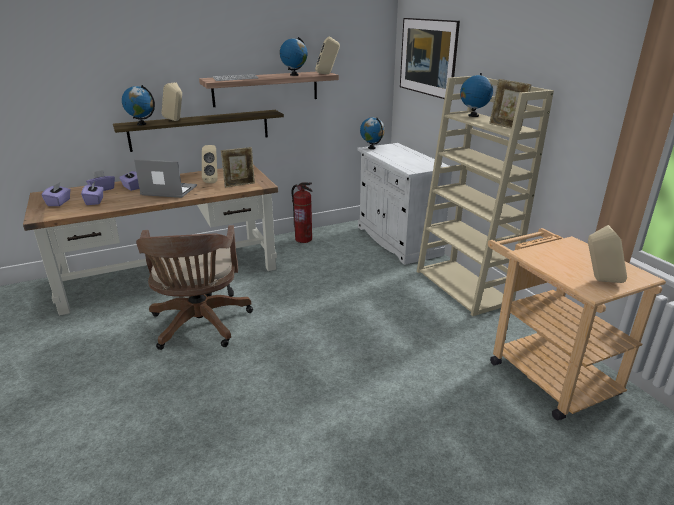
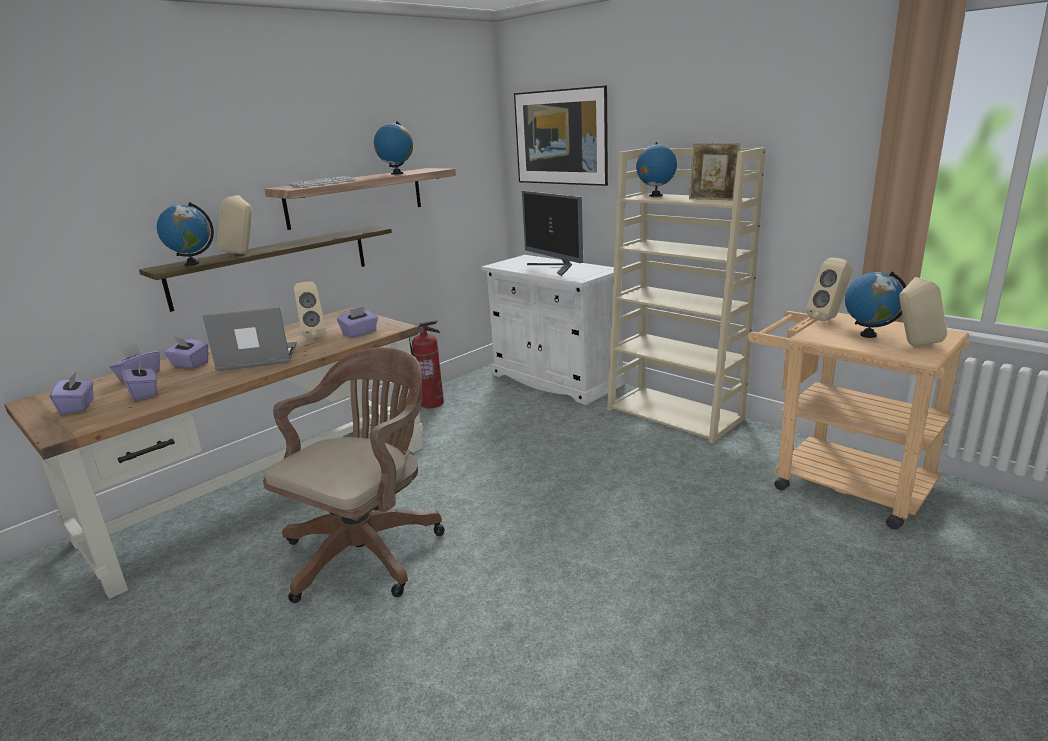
camera: 20 degrees left, 5 degrees down
brown office chair [136,225,253,350] -> brown office chair turned 120 degrees counterclockwise [263,347,445,603]
picture frame [221,147,255,188] -> purple tissue box [337,306,378,338]
beige speaker [315,37,340,74] -> beige speaker moved to [806,257,853,321]
globe [360,117,385,149] -> globe moved to [845,271,906,338]
none -> monitor [522,191,583,276]

